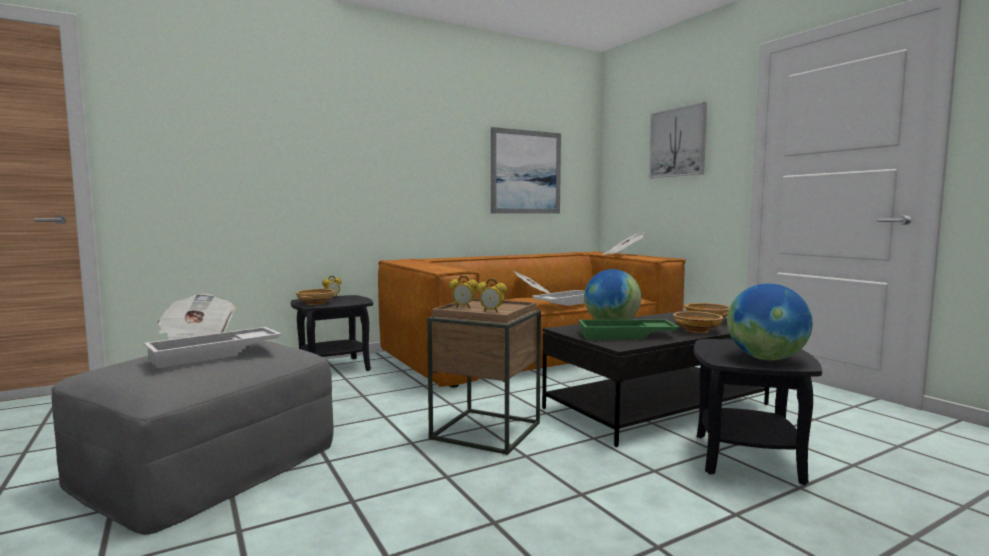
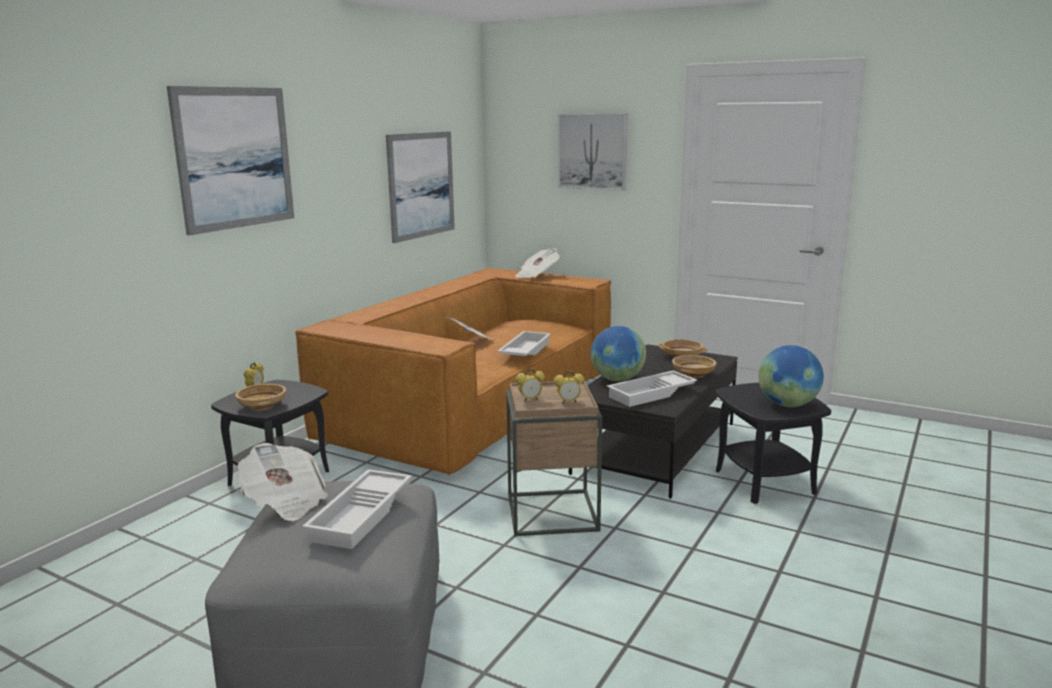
camera: 30 degrees left, 10 degrees up
green tray [578,319,680,340] -> white tray [607,370,697,407]
none -> picture [167,86,294,235]

